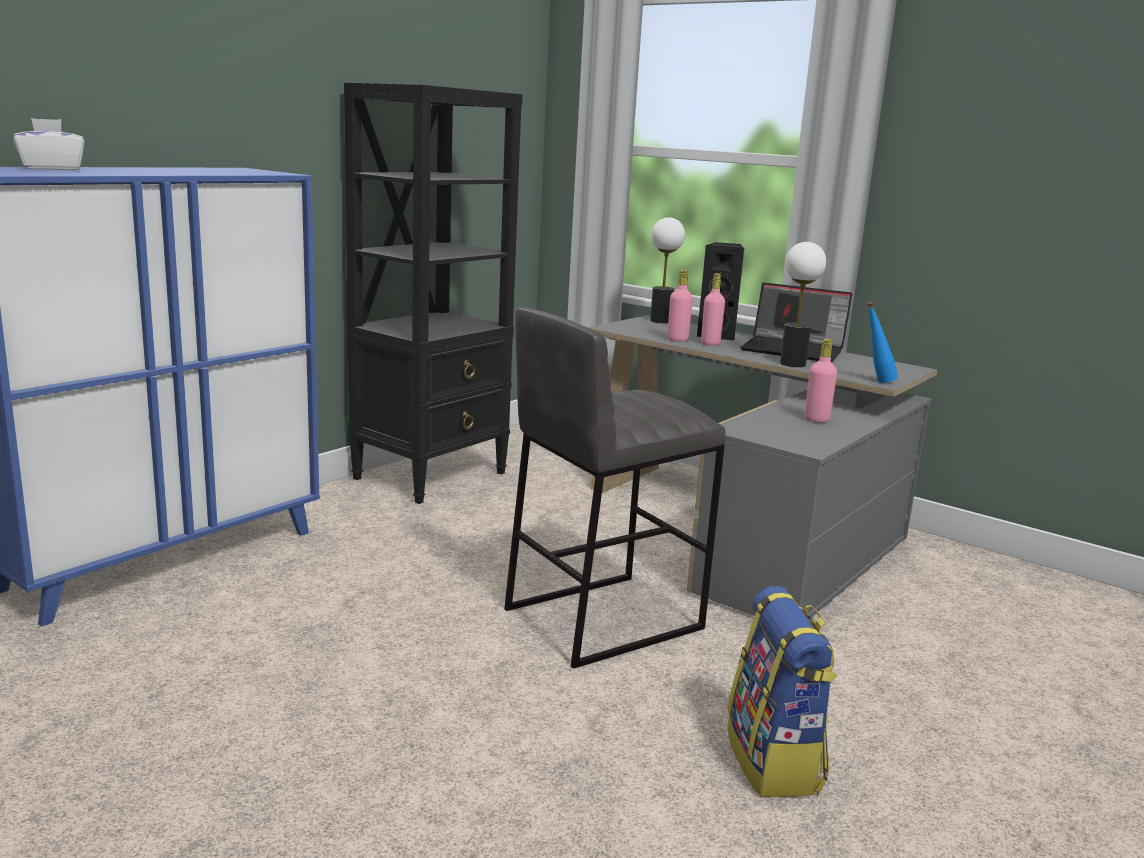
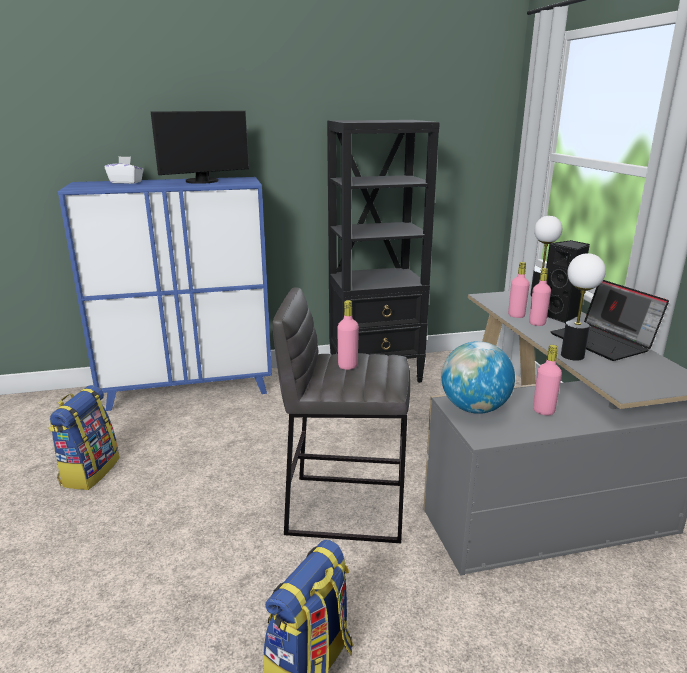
camera: 40 degrees right, 5 degrees up
blue bottle [867,302,898,383] -> none
none -> backpack [48,385,119,490]
none -> monitor [151,111,249,184]
none -> pink bottle [337,300,359,370]
none -> globe [441,341,515,414]

